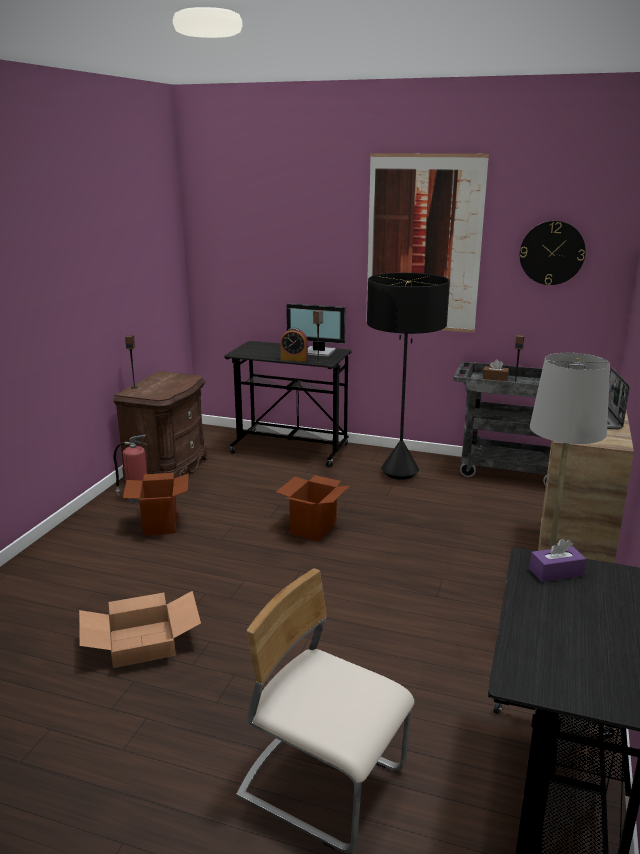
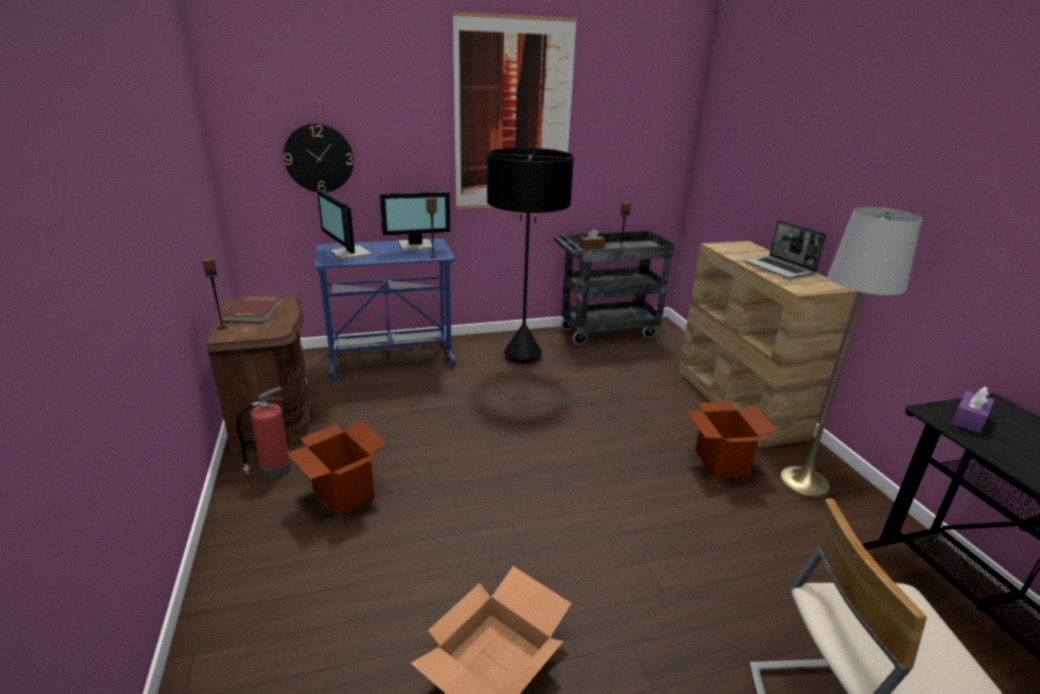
camera: 35 degrees left, 5 degrees up
black desk [224,341,352,467] -> blue desk [315,238,456,380]
cardboard box [276,475,350,541] -> cardboard box moved to [687,402,778,479]
alarm clock [281,328,308,361] -> none
wall clock [520,221,586,285] -> wall clock moved to [284,123,354,192]
none -> red book [221,295,283,323]
none -> monitor [317,190,372,261]

